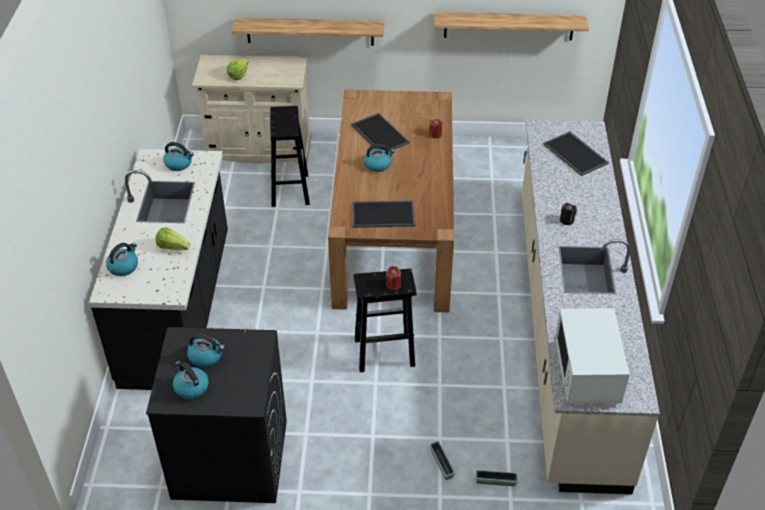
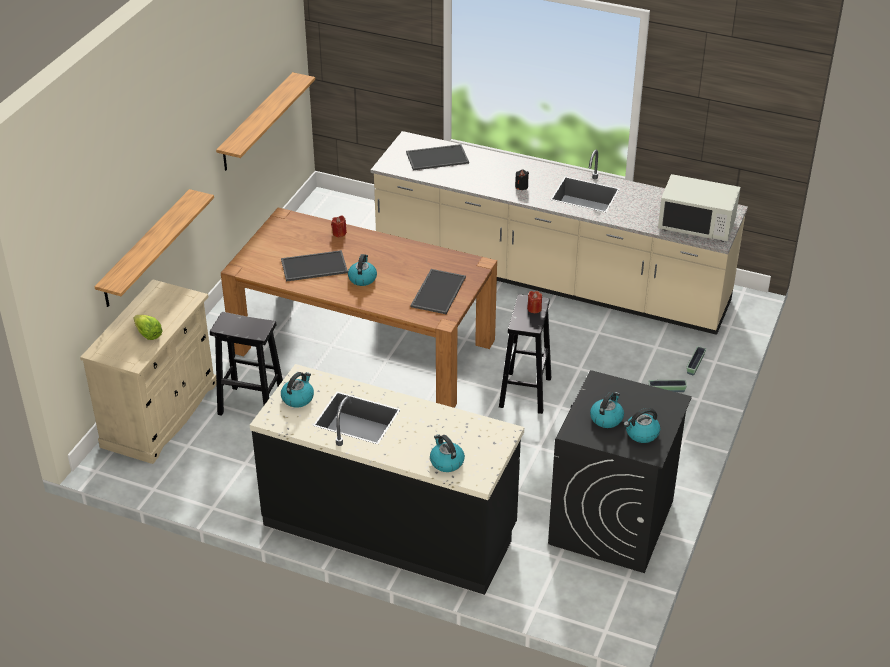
camera: 70 degrees left, 5 degrees down
lettuce [156,227,190,250] -> none

